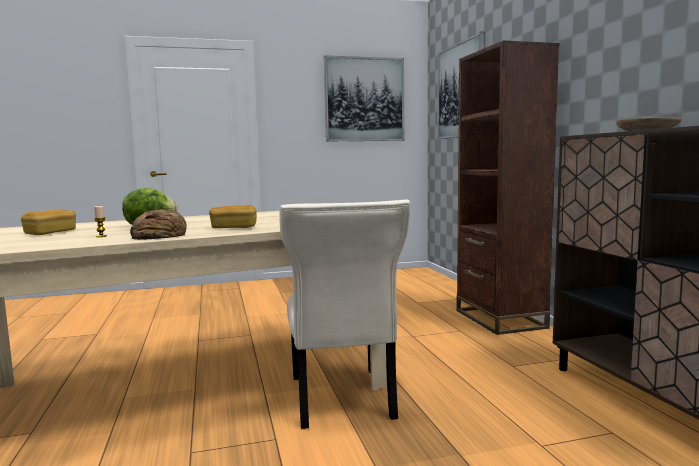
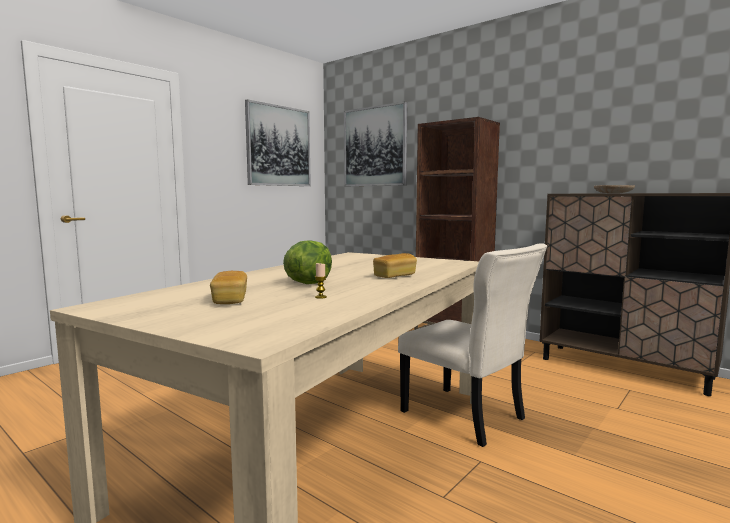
camera: 35 degrees left, 0 degrees up
bread [130,209,187,240] -> none

